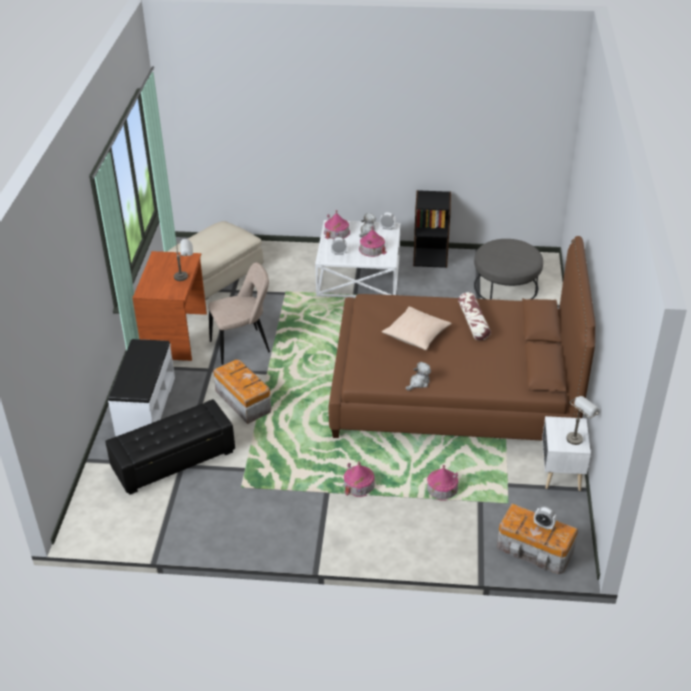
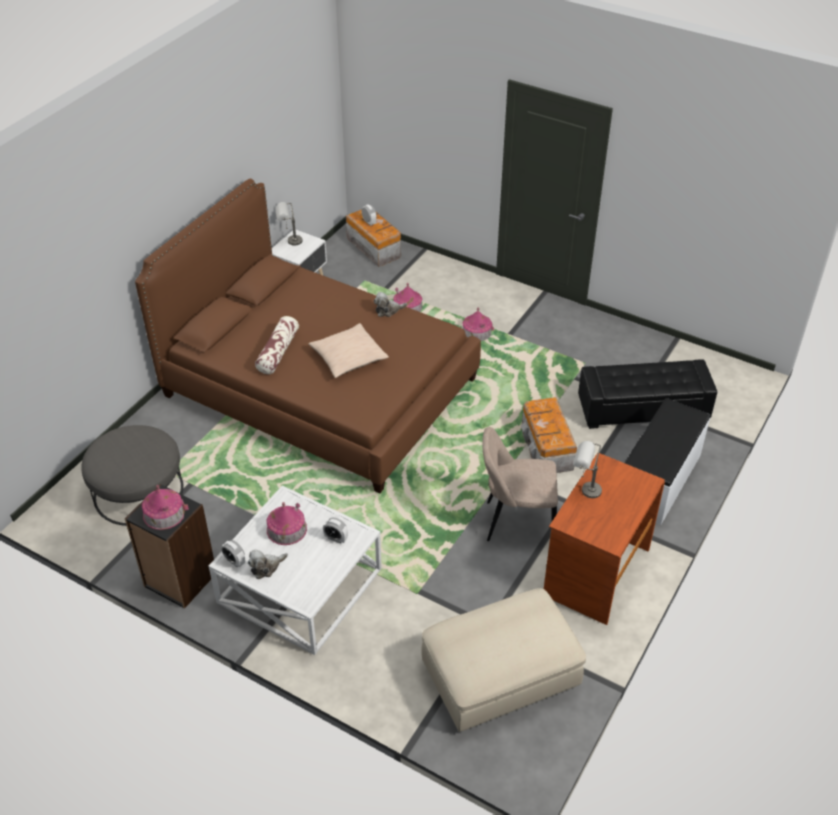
camera: 155 degrees left, 5 degrees up
toy house [324,210,350,239] -> toy house moved to [142,485,189,530]

